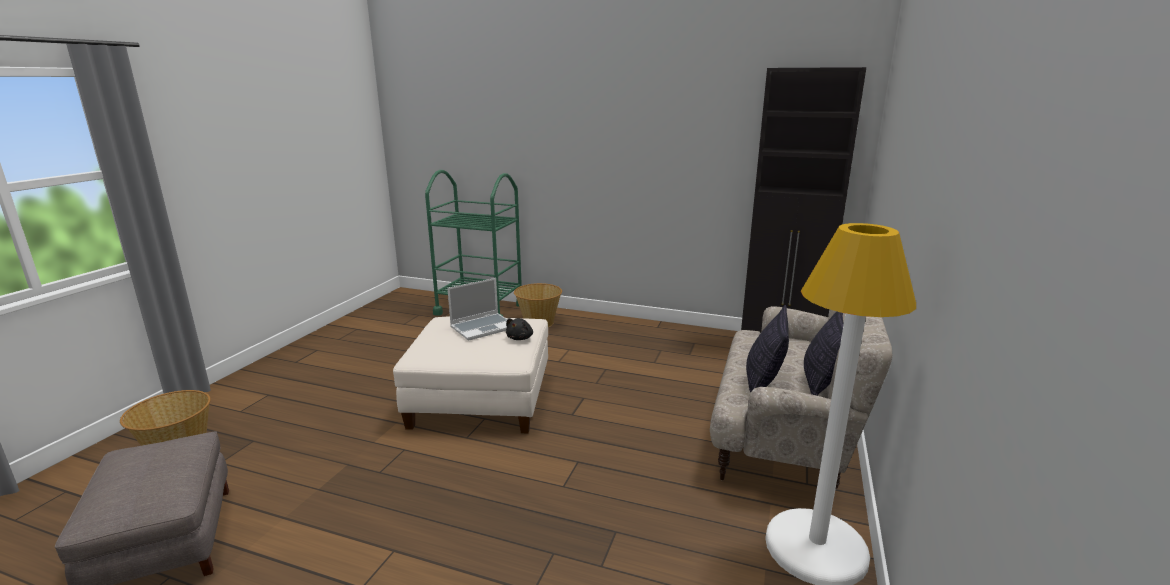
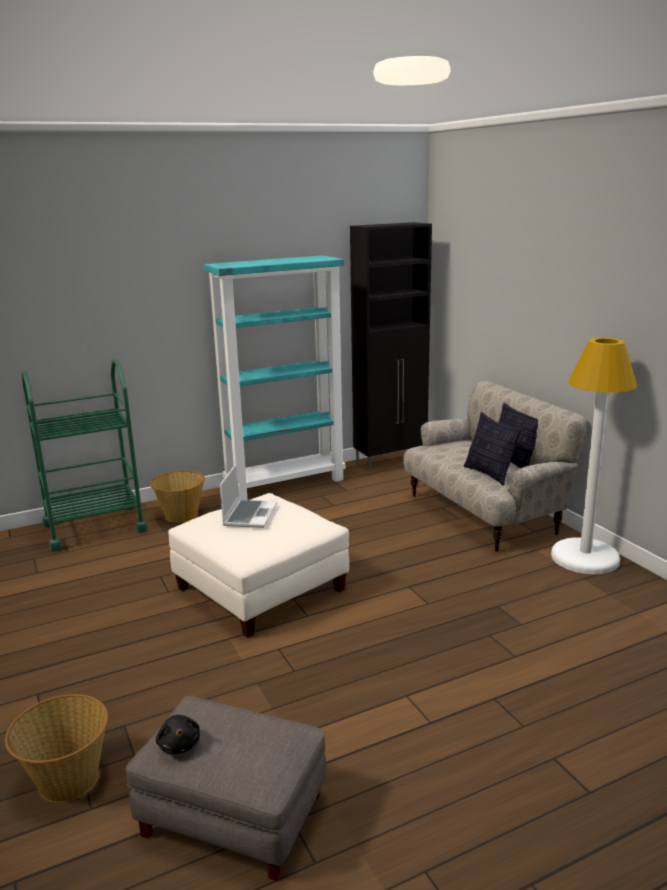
camera: 45 degrees left, 0 degrees up
black plush toy [506,318,533,340] -> black plush toy moved to [156,715,200,754]
none -> turquoise bookcase [204,255,346,500]

